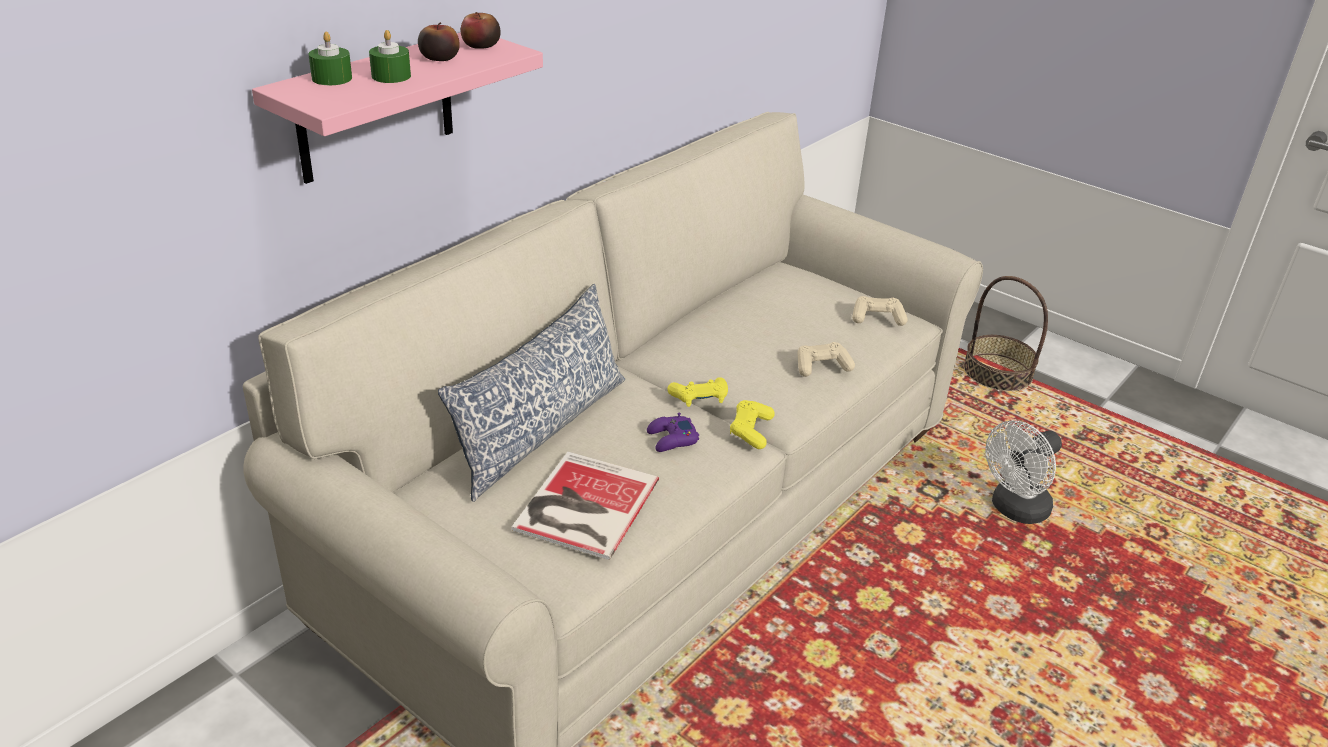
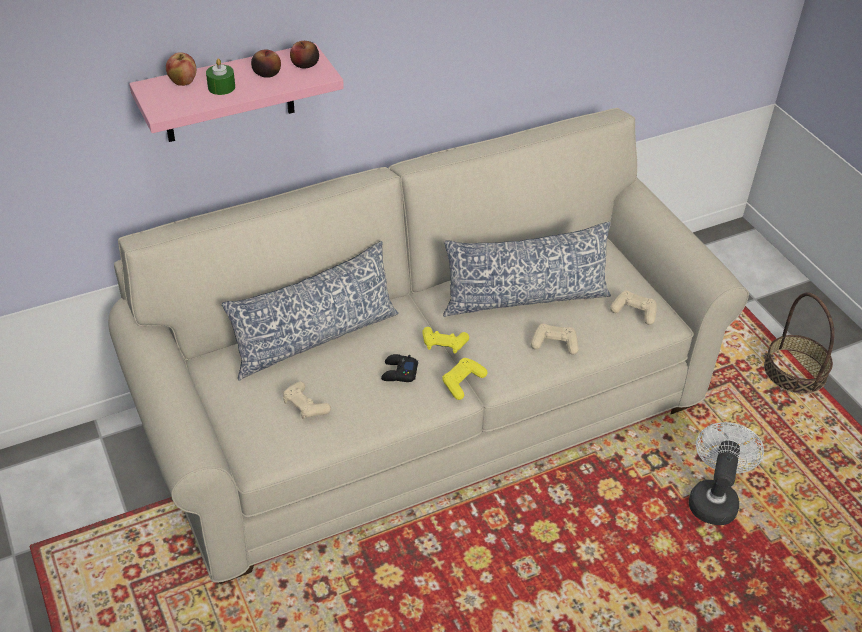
camera: 25 degrees right, 10 degrees up
green candle [308,32,352,85] -> apple [166,52,196,86]
book [512,452,659,560] -> beige game controller [283,381,331,419]
purple game controller [647,412,699,452] -> black game controller [381,354,418,382]
white fan [986,420,1062,524] -> white fan turned 120 degrees clockwise [689,422,764,525]
none -> pillow [443,222,611,317]

